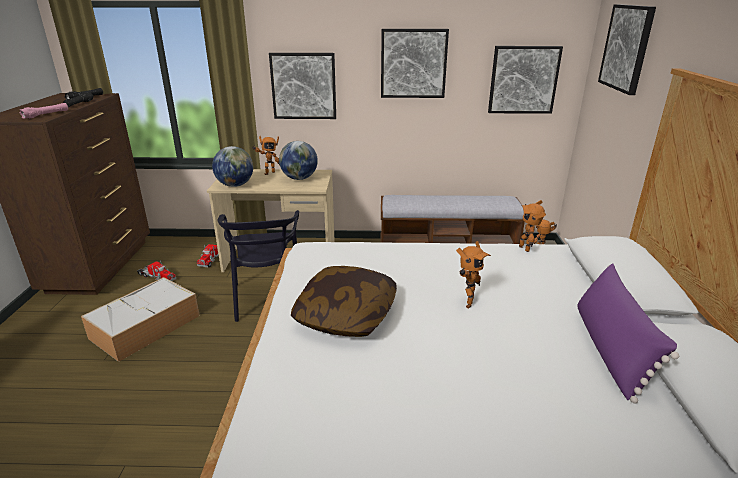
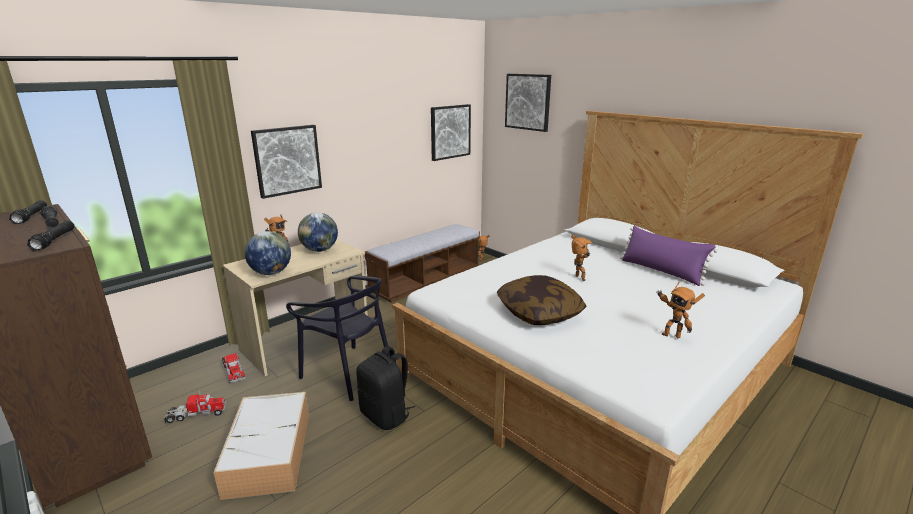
camera: 45 degrees left, 5 degrees down
pink flashlight [20,103,68,119] -> black flashlight [27,220,74,250]
picture [381,29,449,98] -> none
toy robot [519,200,546,252] -> toy robot moved to [657,282,705,338]
none -> black backpack [356,346,415,430]

